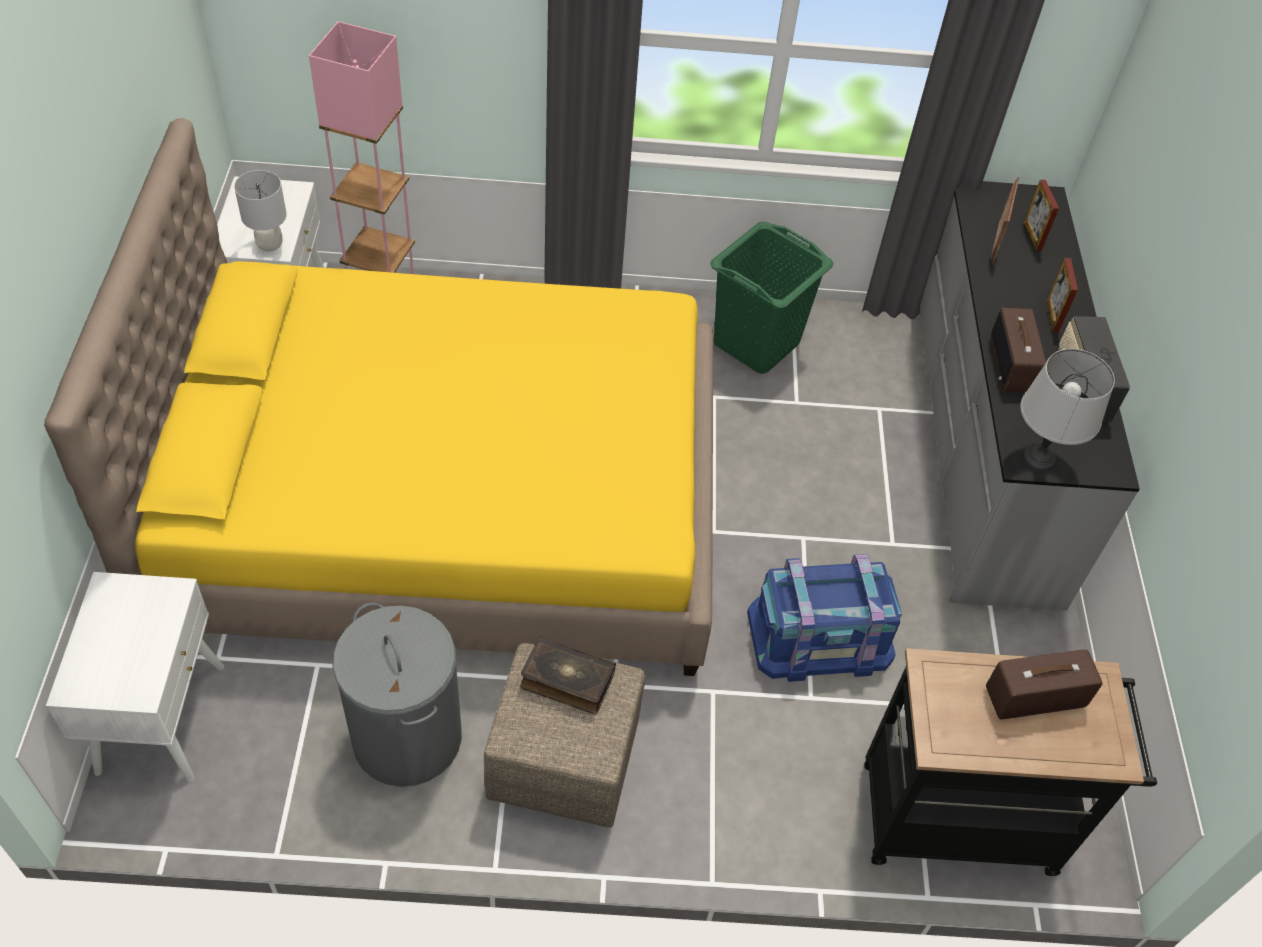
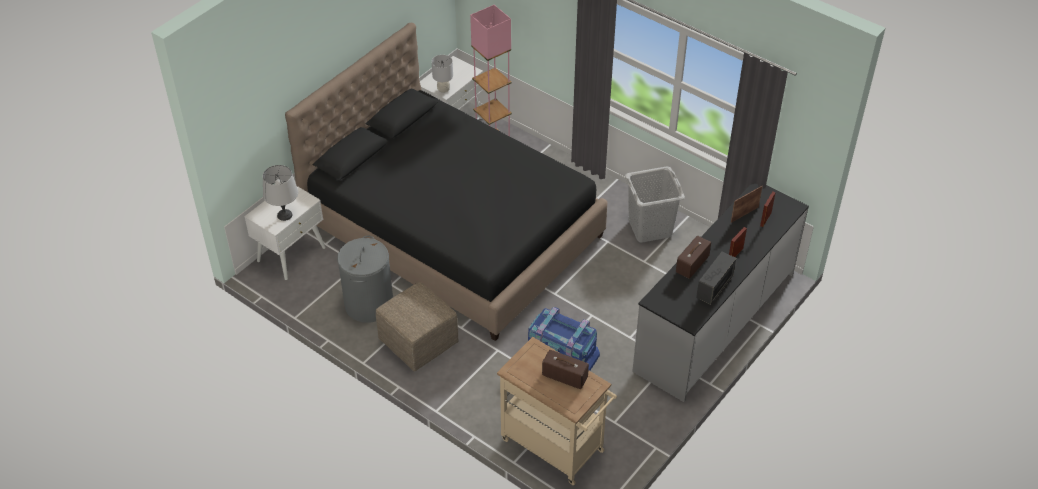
camera: 40 degrees right, 5 degrees down
yellow bed [44,118,713,676] -> black bed [285,23,607,341]
book [520,636,616,714] -> none
green laundry basket [710,222,833,374] -> grey laundry basket [625,166,685,243]
black cart [864,648,1157,876] -> beige cart [497,337,617,485]
grey table lamp [1020,349,1115,471] -> grey table lamp moved to [263,165,298,221]

